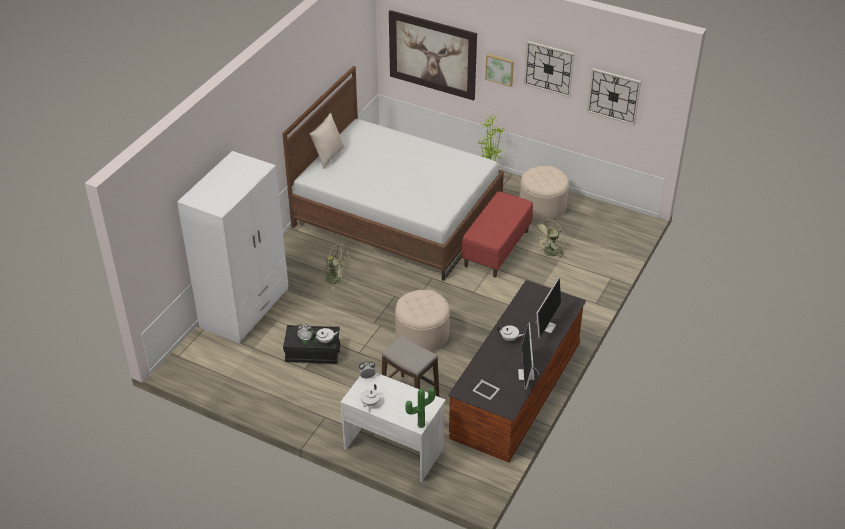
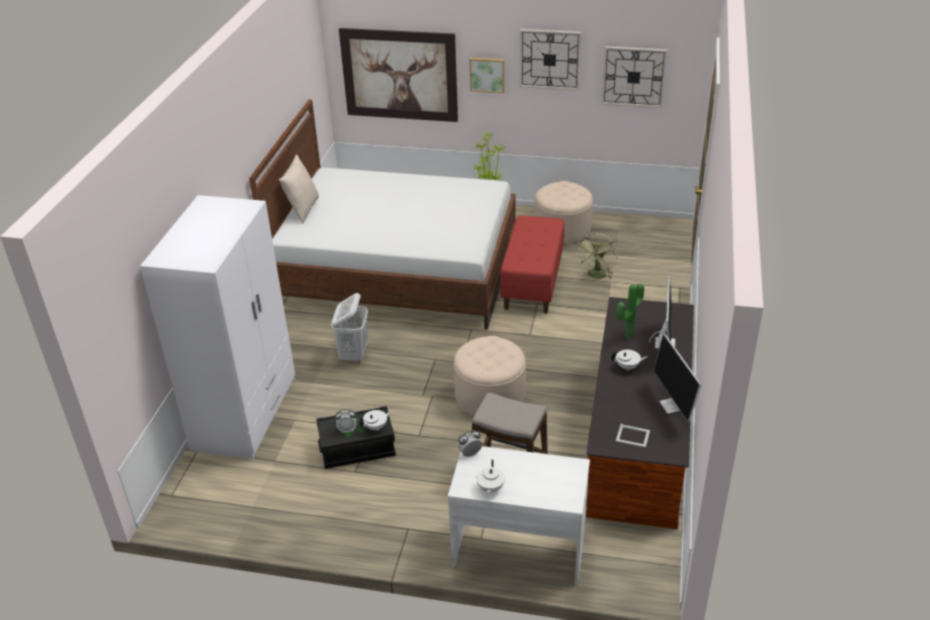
camera: 15 degrees left, 5 degrees down
green fan [324,244,350,289] -> white laundry basket [331,293,368,362]
potted plant [405,387,435,428] -> potted plant moved to [616,283,644,338]

